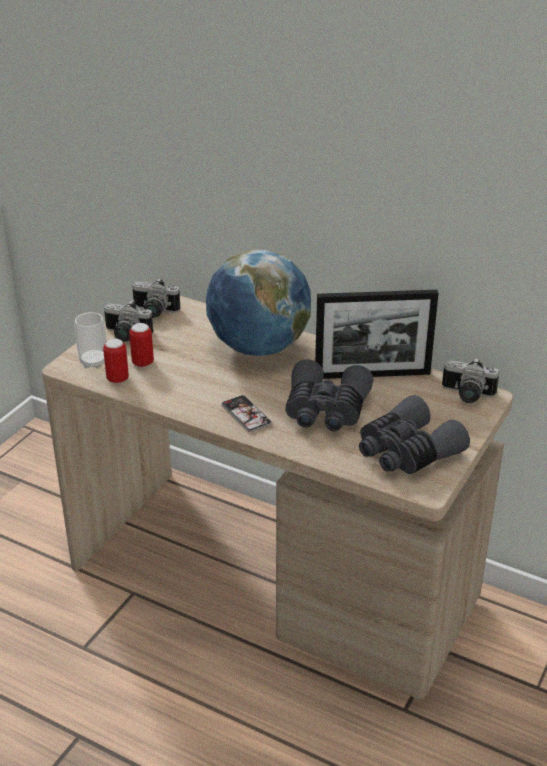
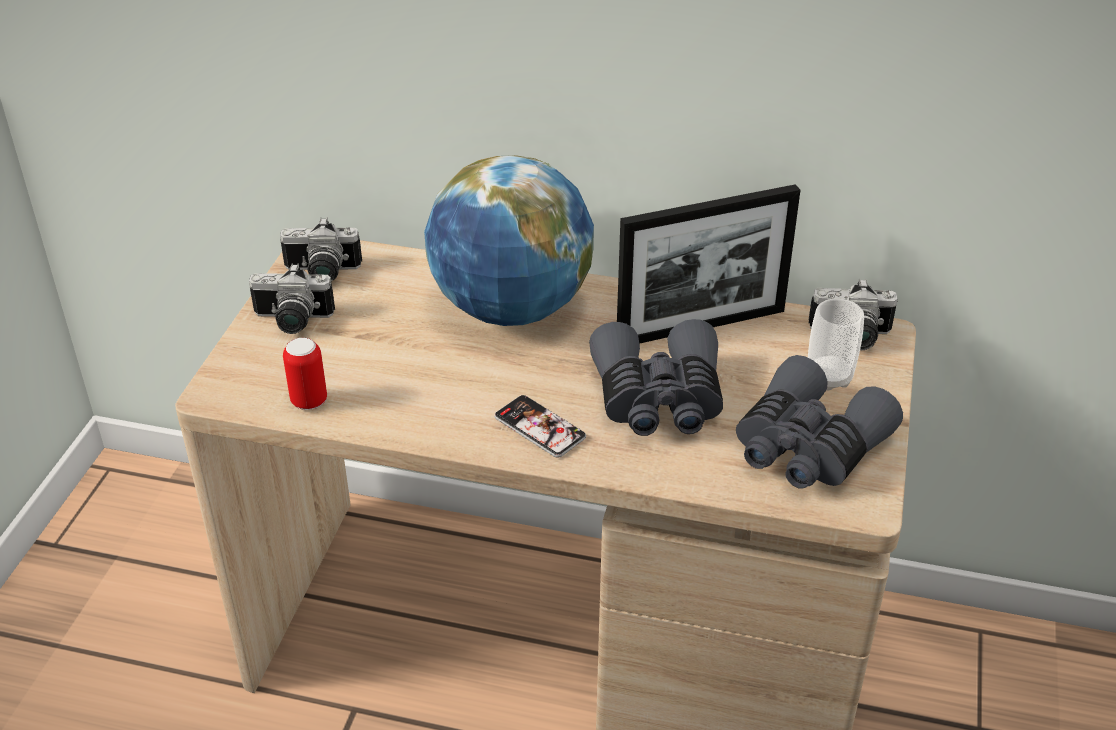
camera: 15 degrees left, 5 degrees up
cup [75,312,107,368] -> cup moved to [808,298,864,391]
can [129,323,154,367] -> none

